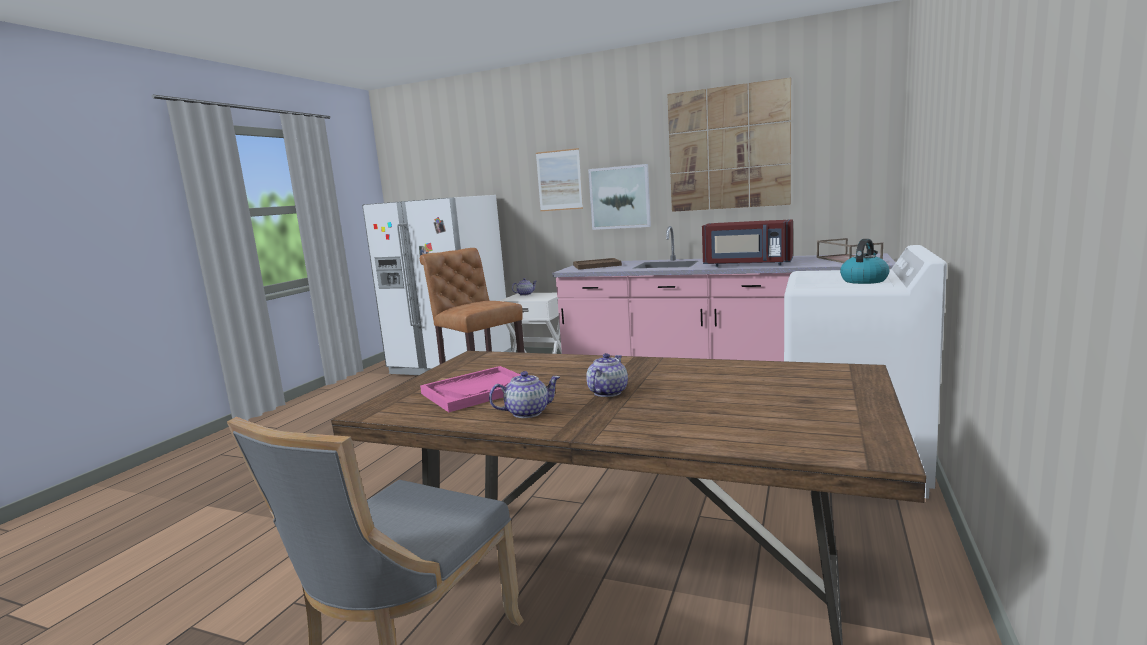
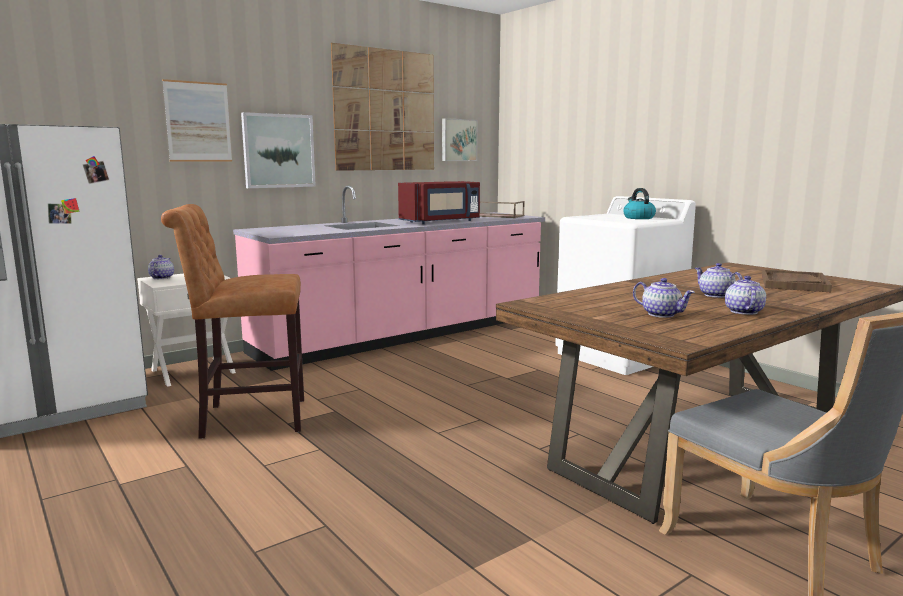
camera: 60 degrees left, 0 degrees up
pink tray [420,366,520,412] -> teapot [633,278,695,318]
brown tray [573,258,622,270] -> brown tray moved to [762,269,832,292]
none -> picture [442,118,477,161]

